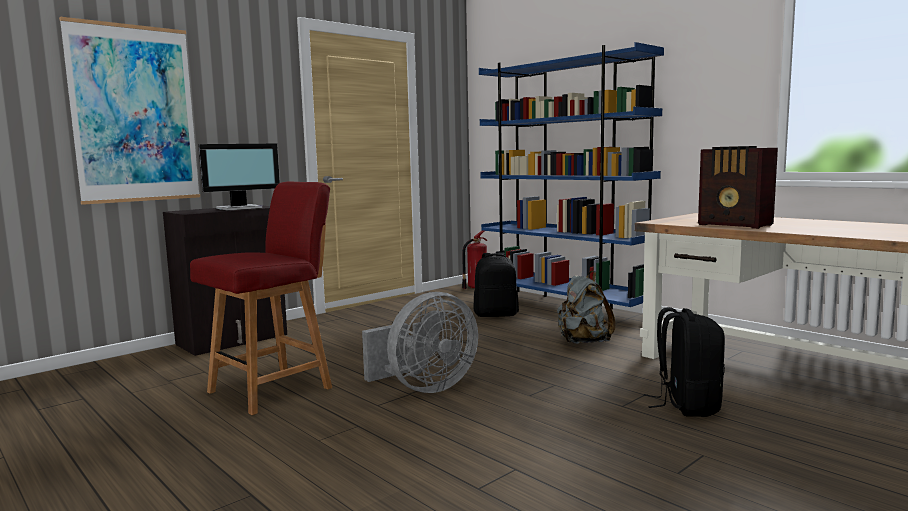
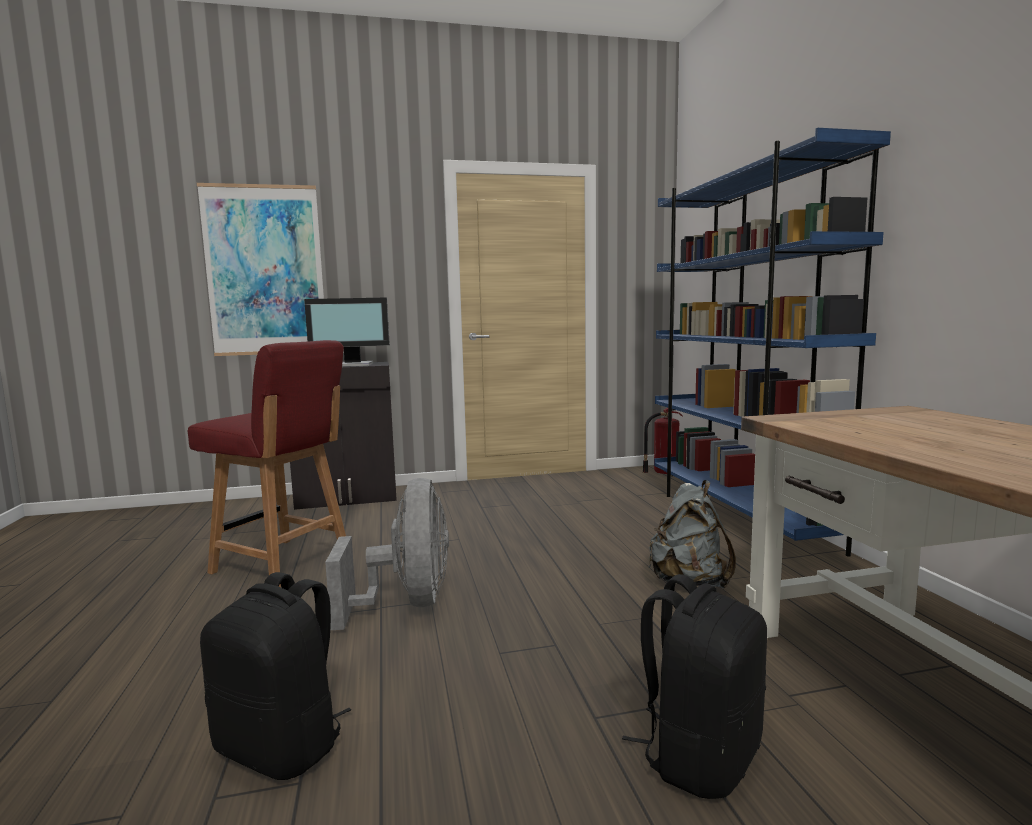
camera: 30 degrees right, 0 degrees up
red chair [190,181,332,415] -> red chair turned 45 degrees clockwise [188,340,346,587]
grey fan [362,292,478,393] -> grey fan turned 90 degrees counterclockwise [325,478,449,630]
black backpack [473,252,519,317] -> black backpack moved to [200,572,351,780]
radio [698,146,778,229] -> none

